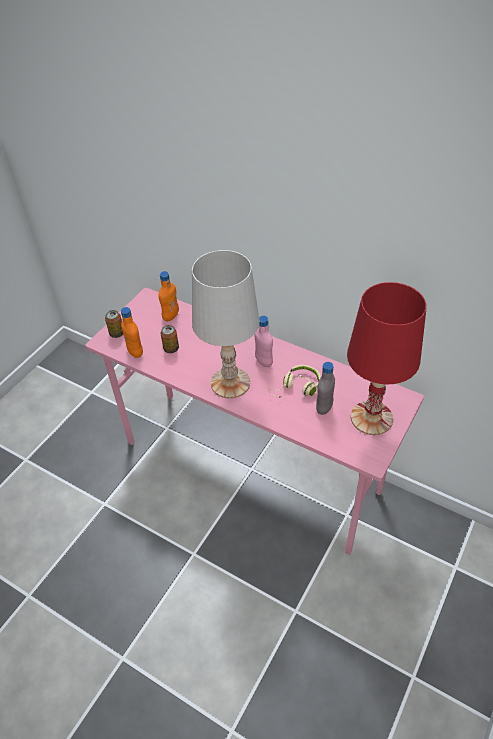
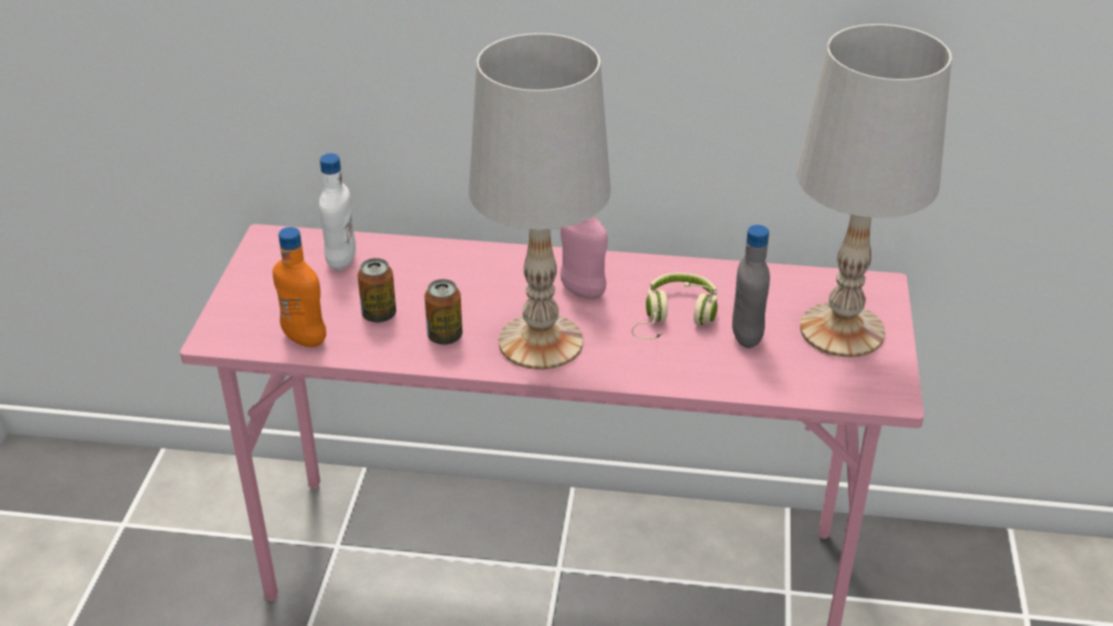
camera: 25 degrees left, 10 degrees down
can [105,310,123,338] -> can moved to [425,279,462,345]
orange bottle [158,271,179,321] -> white bottle [319,153,356,271]
red table lamp [347,282,427,435] -> white table lamp [797,24,952,357]

